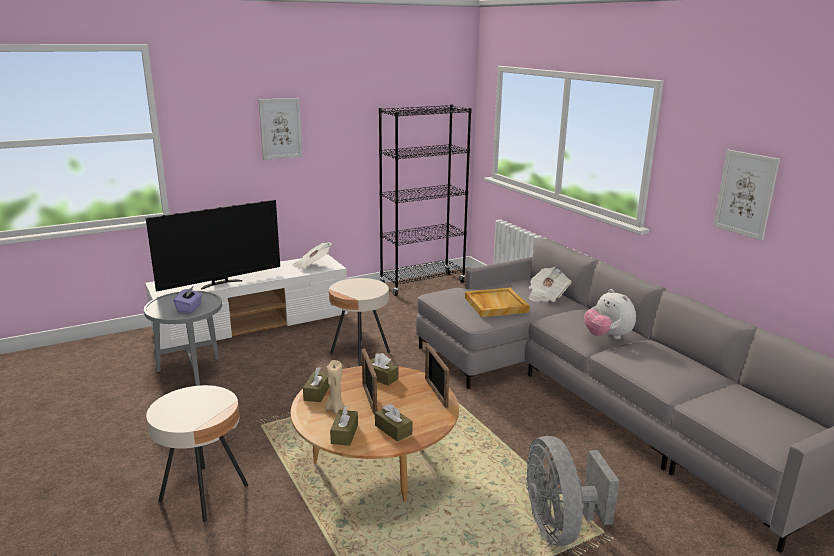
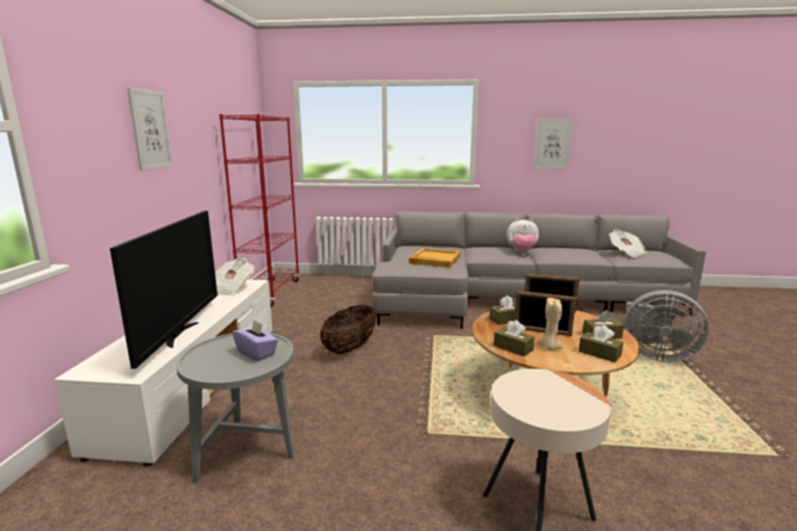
camera: 55 degrees left, 5 degrees down
beige side table [329,278,390,366] -> basket [320,305,377,354]
black bookcase [379,104,472,296] -> red bookcase [219,114,300,307]
newspaper [529,267,572,302] -> newspaper moved to [609,229,647,258]

